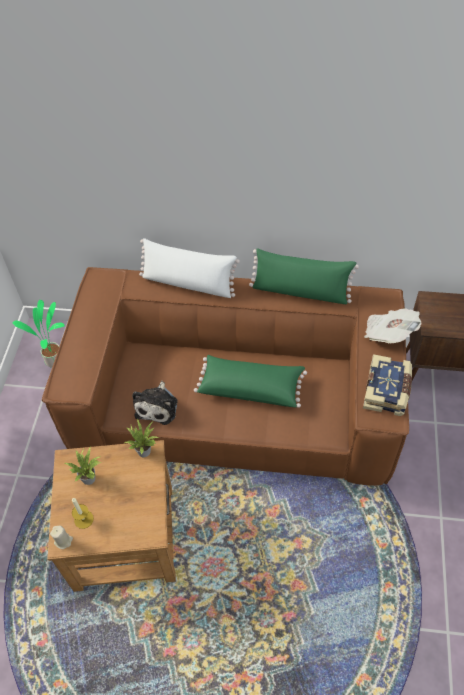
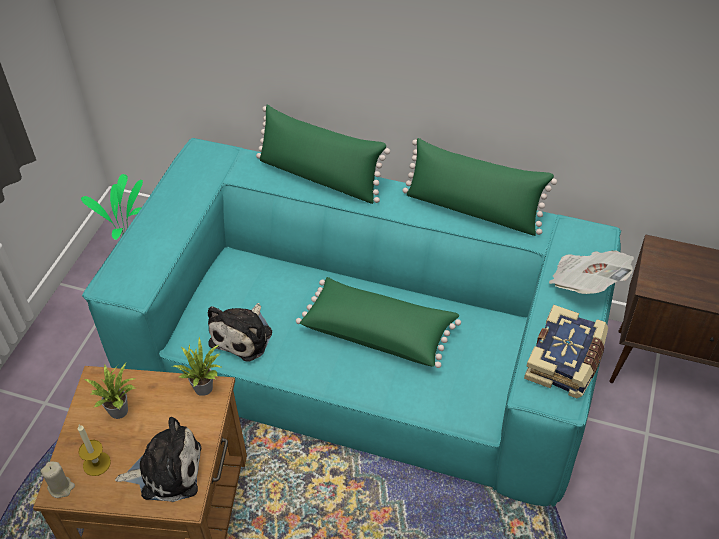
camera: 10 degrees right, 5 degrees down
brown sofa [42,267,409,486] -> turquoise sofa [82,138,621,507]
white pillow [139,238,240,298] -> green pillow [256,105,390,204]
none -> plush toy [115,417,201,502]

